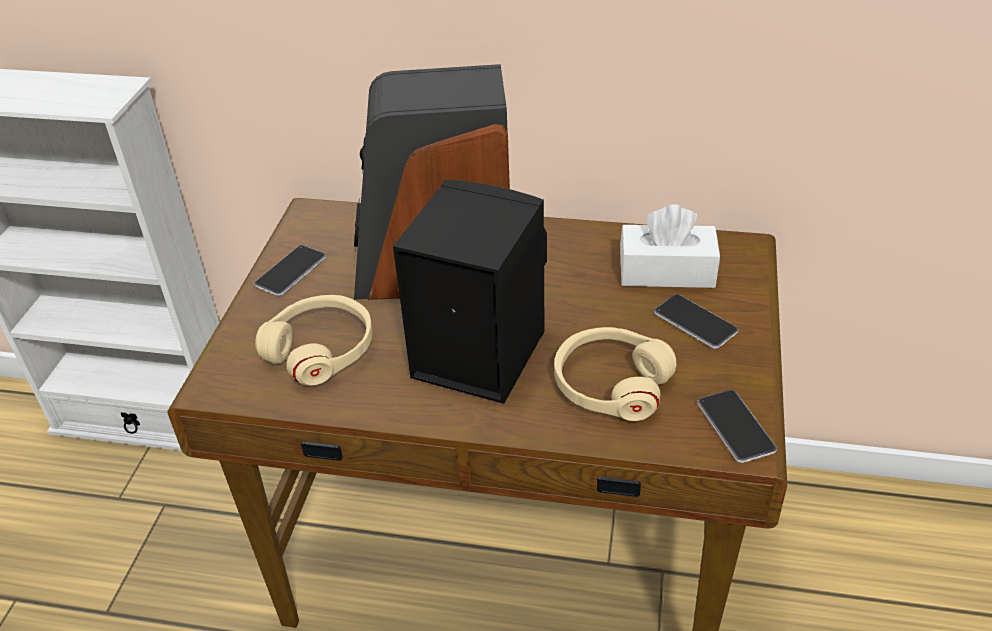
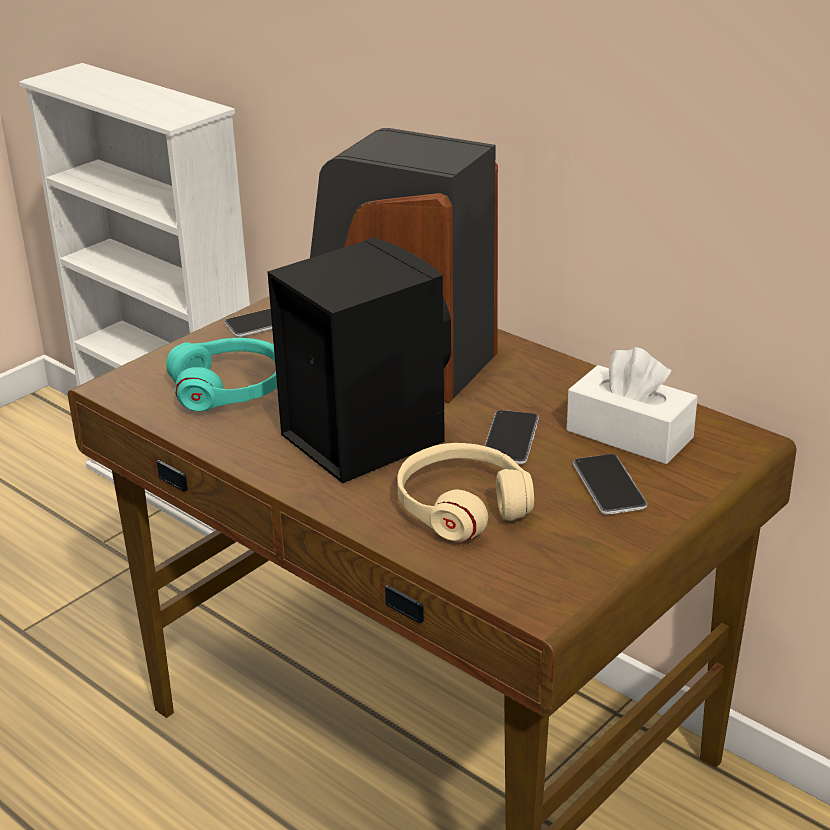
camera: 30 degrees right, 10 degrees down
beige headphones [255,295,373,386] -> turquoise headphones [166,338,277,412]
phone [697,390,777,463] -> phone moved to [484,410,539,465]

